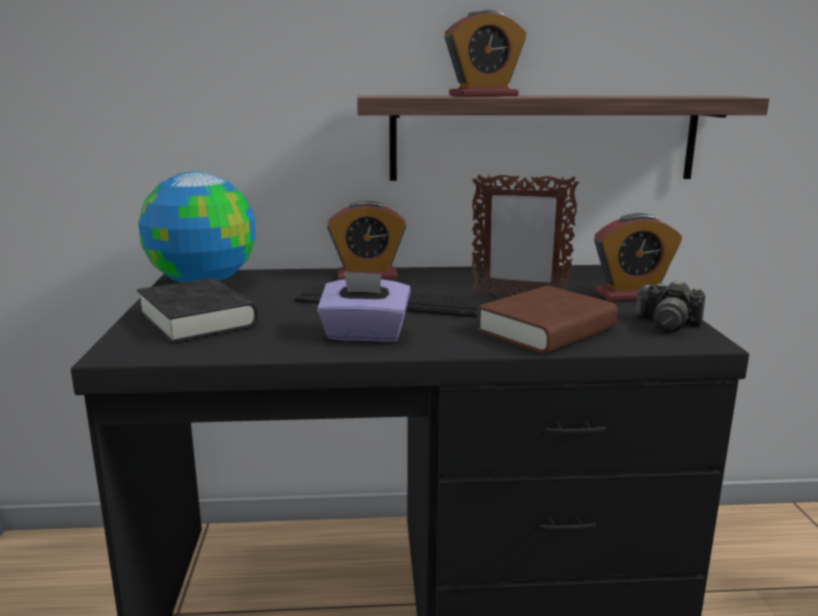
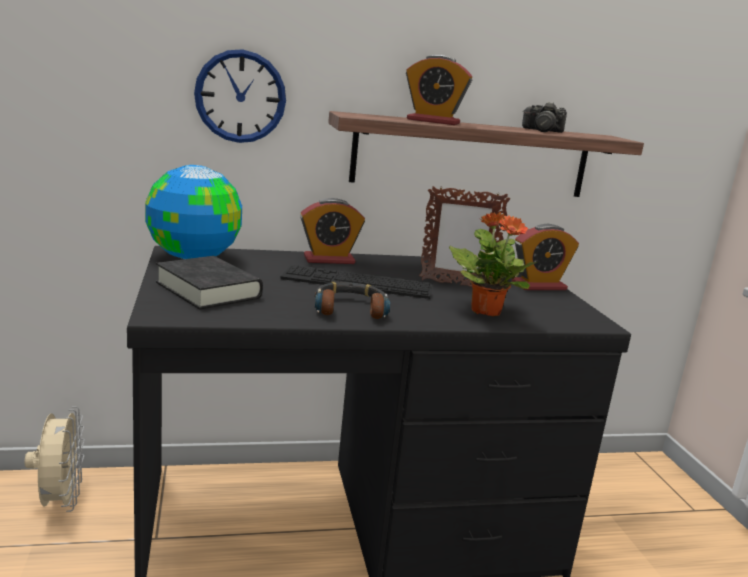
camera: 10 degrees left, 0 degrees up
purple tissue box [317,271,411,342] -> headphones [315,282,390,319]
alarm clock [444,9,526,96] -> alarm clock turned 45 degrees clockwise [406,55,472,125]
brown book [477,285,618,354] -> potted plant [449,212,537,316]
camera [636,279,705,332] -> camera moved to [522,102,567,133]
none -> beige fan [25,406,85,512]
none -> wall clock [194,49,286,143]

